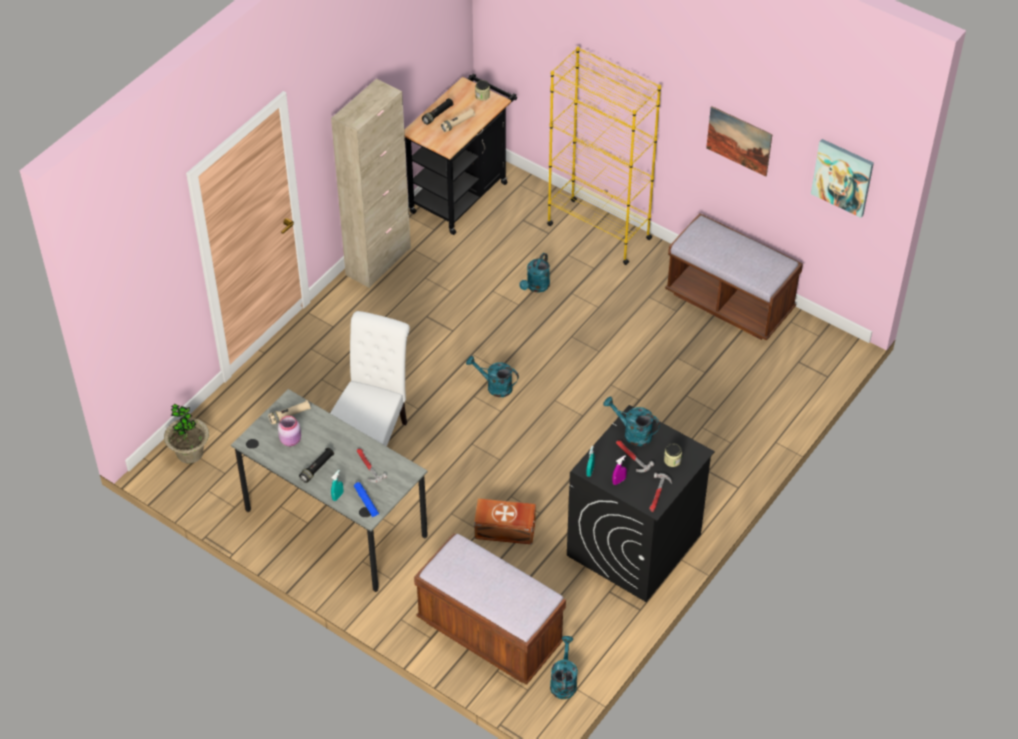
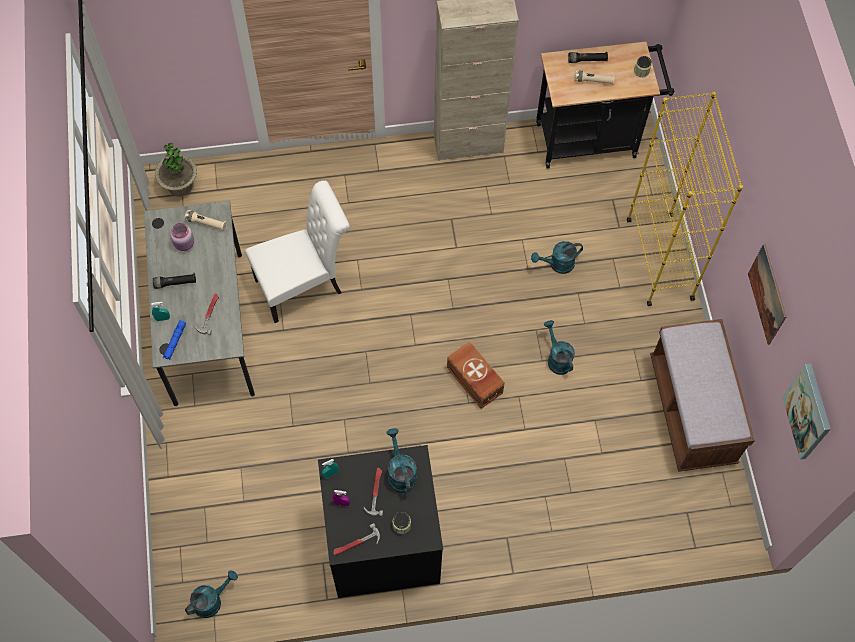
camera: 45 degrees right, 15 degrees up
brown bench [414,533,566,685] -> none
turquoise watering can [466,356,519,397] -> turquoise watering can moved to [544,320,575,375]
brown storage box [474,498,536,544] -> brown storage box moved to [447,341,505,409]

